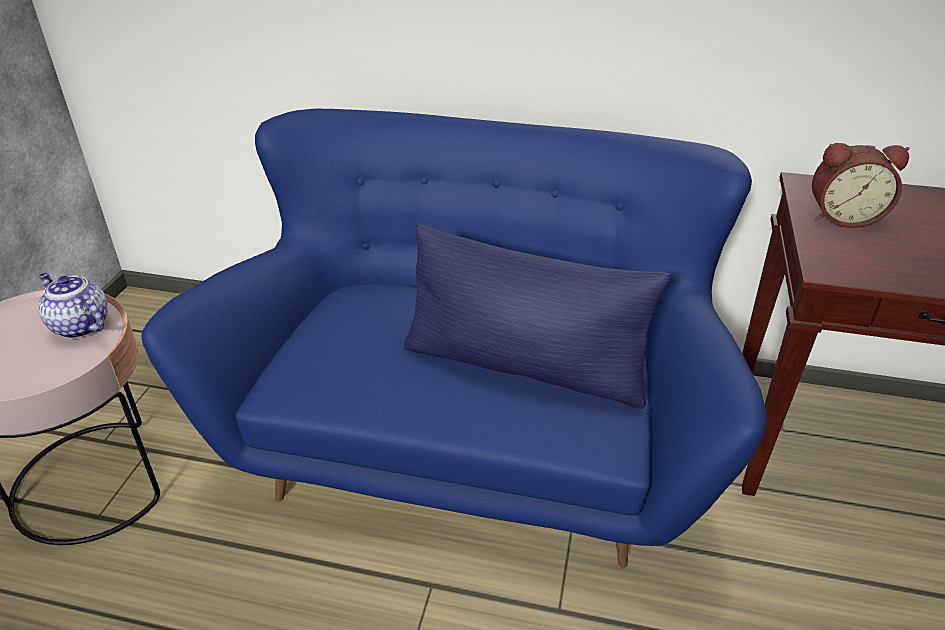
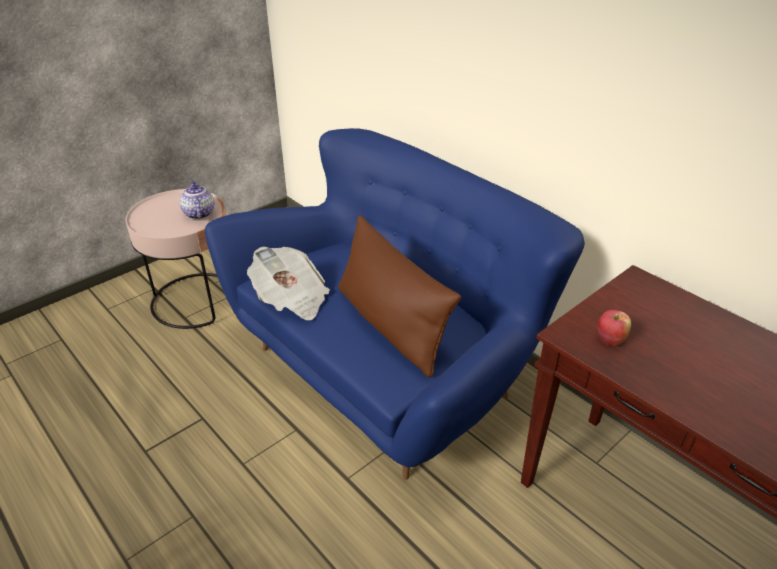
camera: 35 degrees right, 0 degrees up
blue pillow [404,224,671,409] -> brown pillow [338,215,461,377]
alarm clock [812,143,910,228] -> none
none -> newspaper [247,247,330,320]
none -> apple [597,310,631,346]

